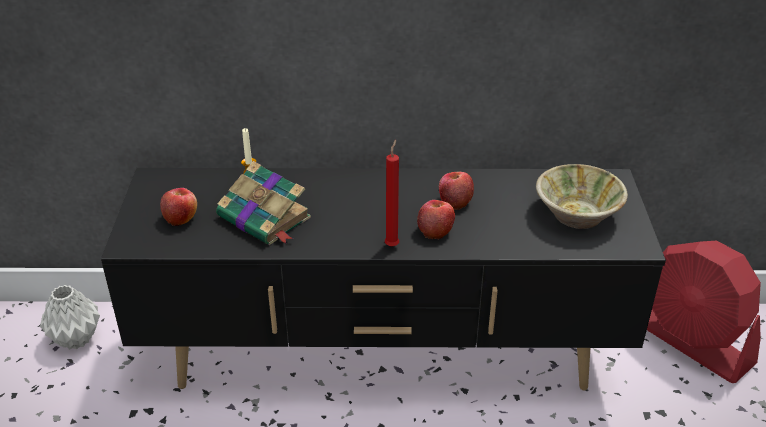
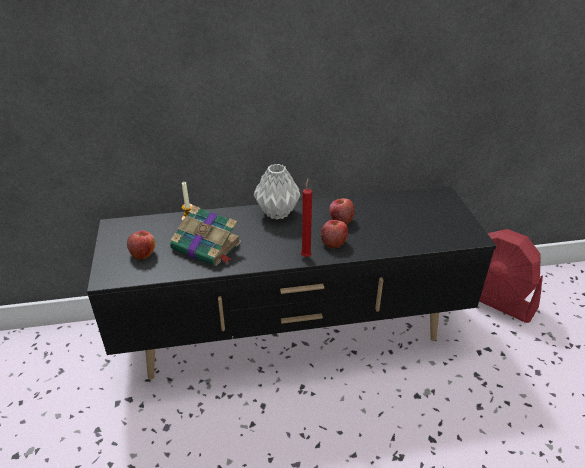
camera: 10 degrees left, 0 degrees up
grey vase [40,285,100,350] -> grey vase moved to [254,164,301,220]
beige bowl [536,164,628,229] -> none

